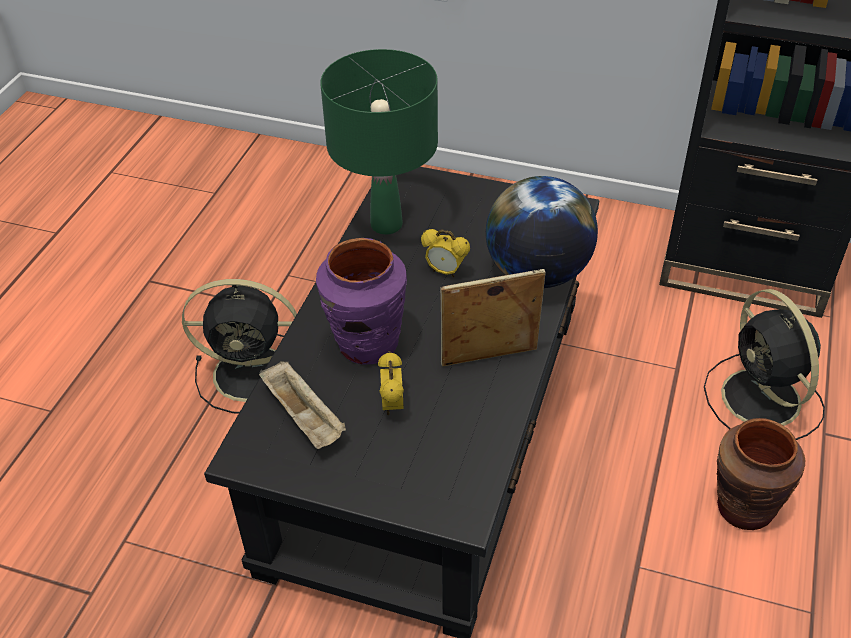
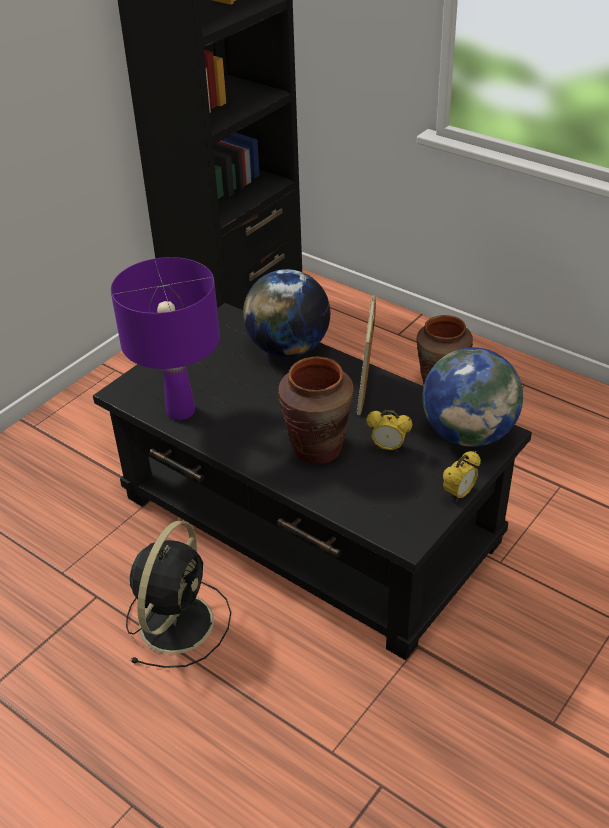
camera: 70 degrees left, 5 degrees down
beige tray [259,361,346,449] -> none
purple vase [316,238,407,364] -> brown vase [278,357,354,464]
green table lamp [320,49,438,235] -> purple table lamp [111,257,220,420]
alarm clock [421,229,470,277] -> alarm clock moved to [443,451,481,502]
black fan [704,289,825,440] -> none
none -> globe [422,347,523,447]

